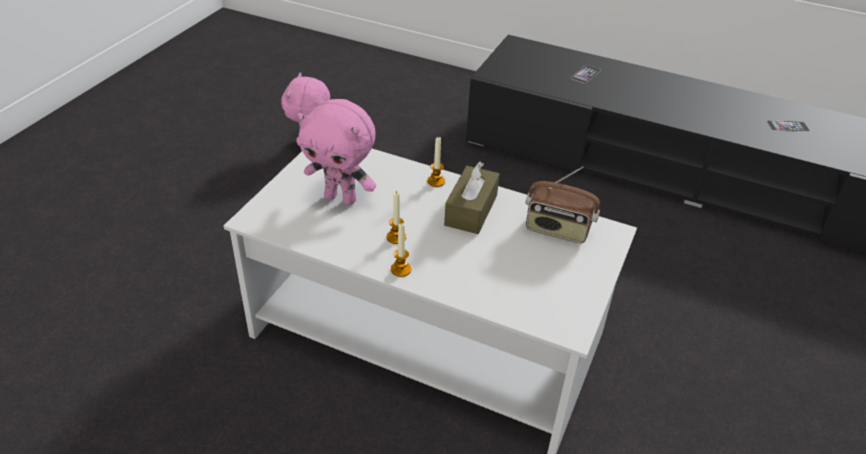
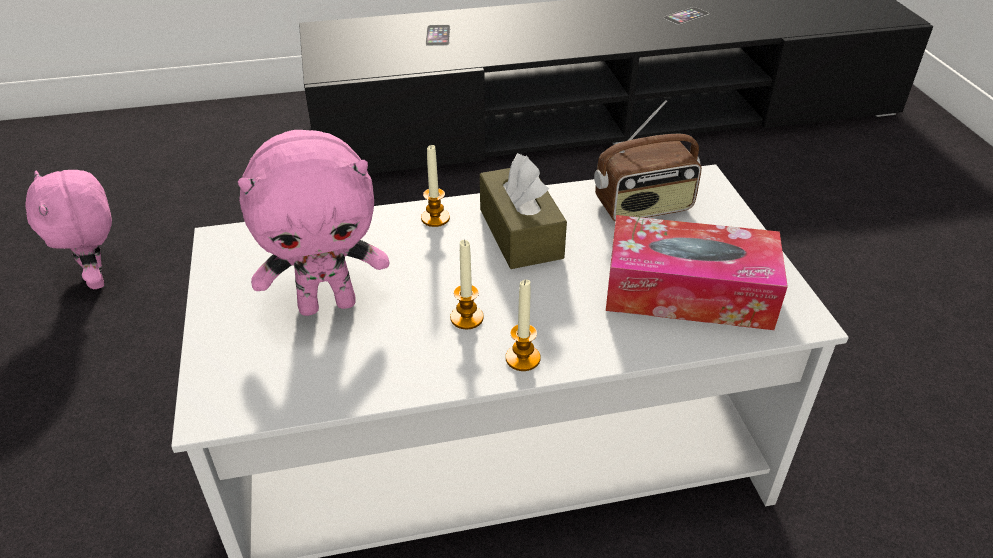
camera: 35 degrees left, 0 degrees up
none -> tissue box [606,215,788,330]

